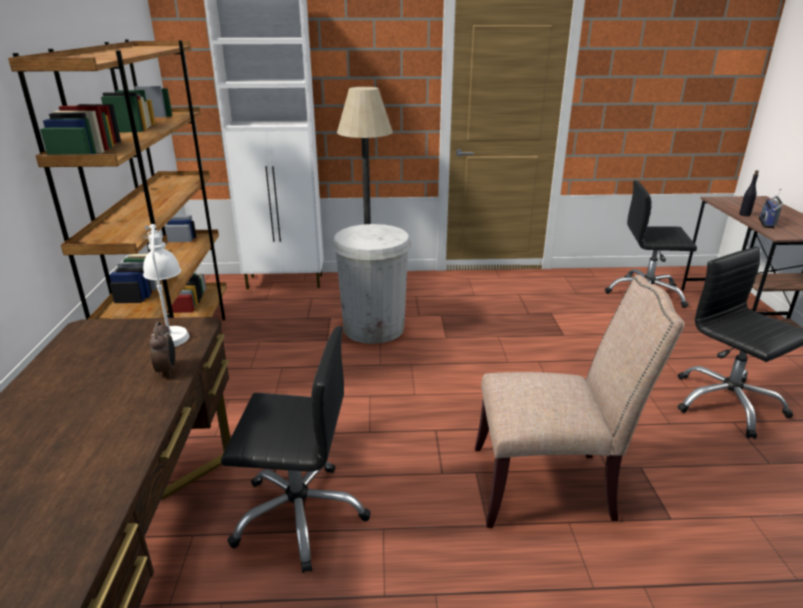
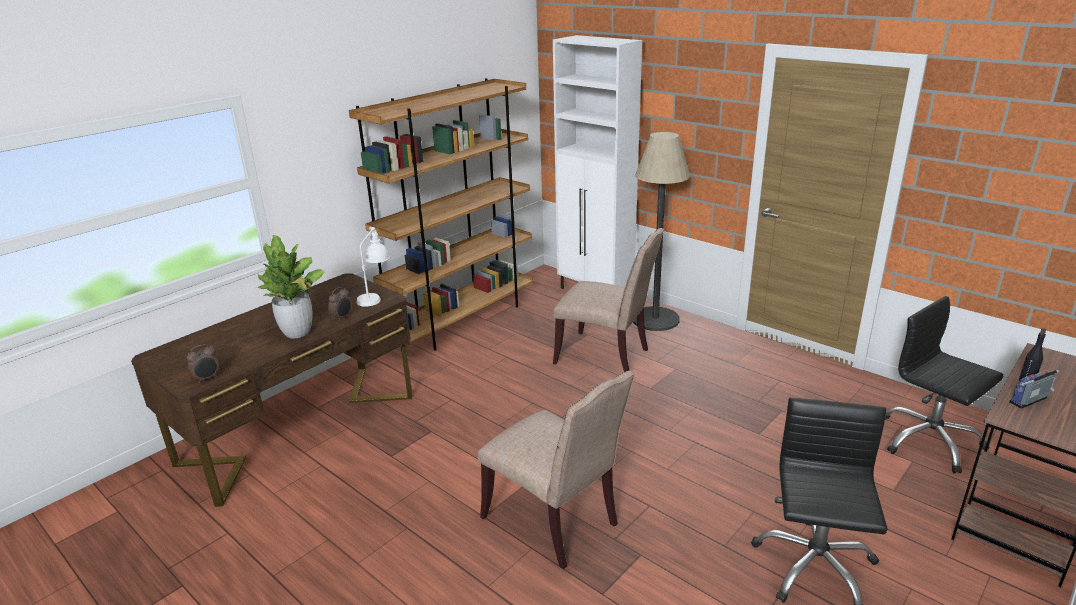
camera: 45 degrees right, 0 degrees up
black office chair [221,326,371,573] -> none
white trash can [332,224,411,344] -> beige chair [553,228,664,372]
none -> alarm clock [187,344,219,383]
none -> potted plant [257,235,326,338]

